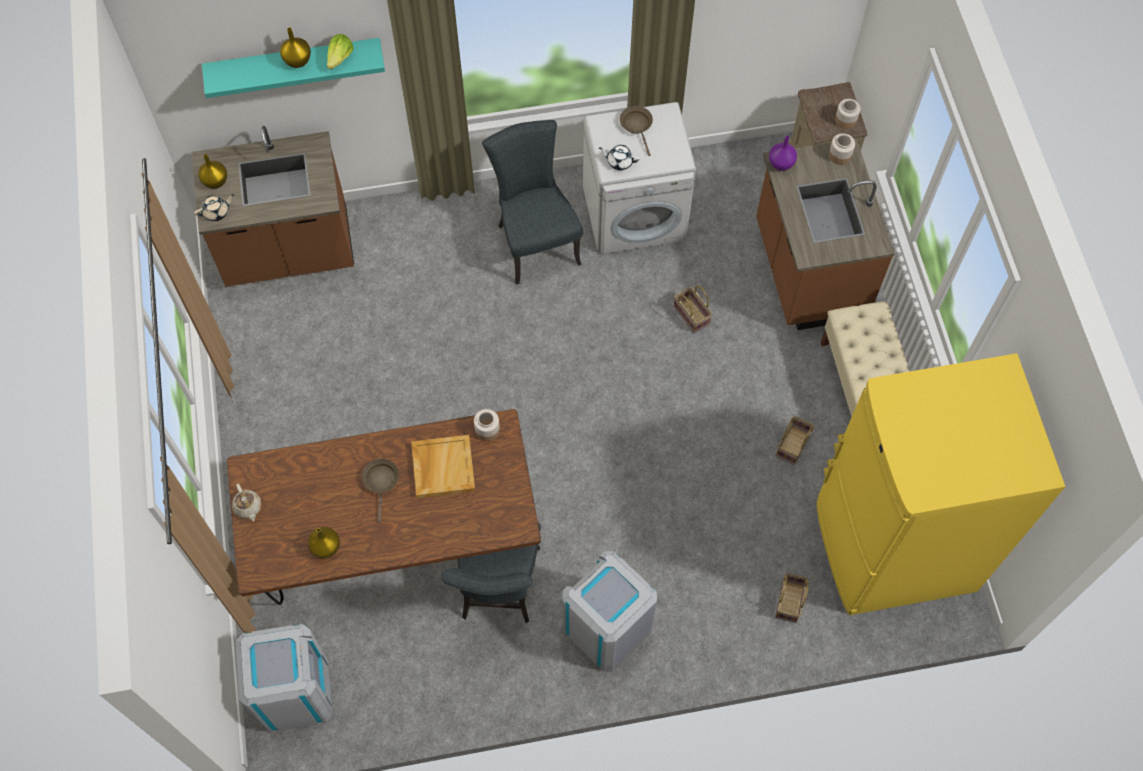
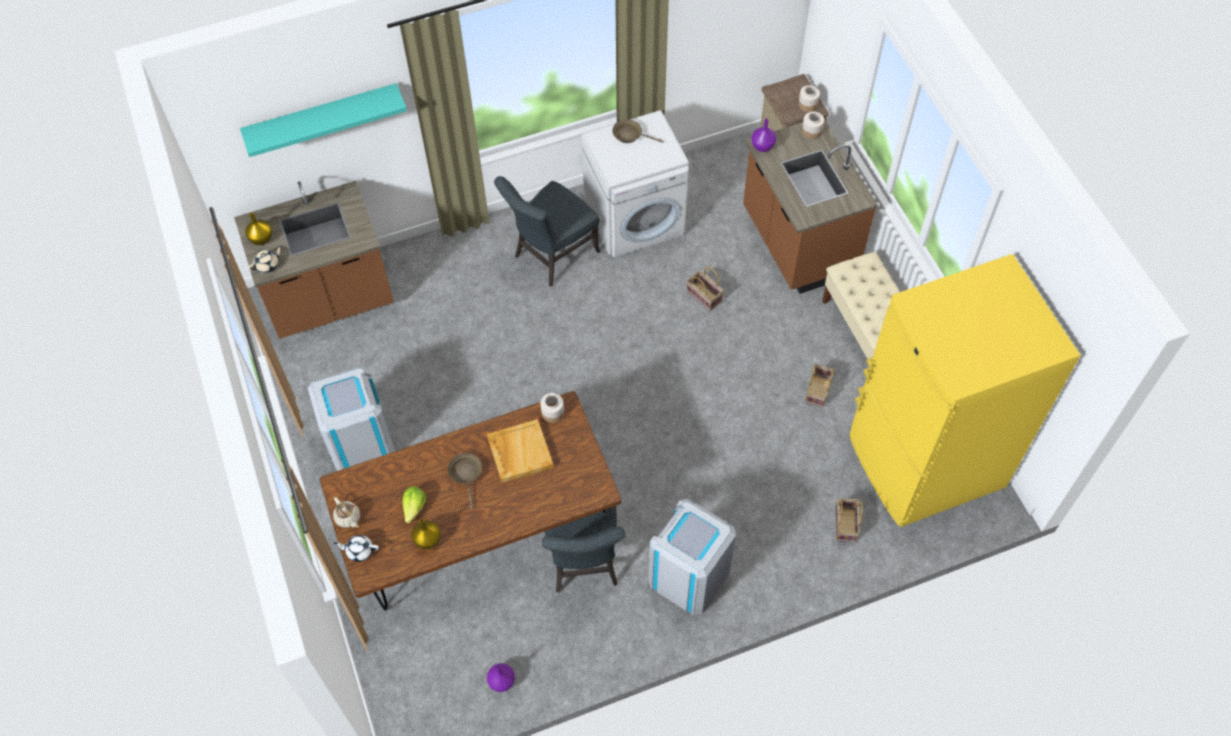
camera: 10 degrees left, 5 degrees down
grey trash can [235,624,333,732] -> grey trash can moved to [308,366,395,471]
yellow vase [280,28,311,68] -> none
lettuce [327,34,354,70] -> lettuce moved to [403,486,426,523]
grey chair [482,120,583,285] -> grey chair turned 105 degrees counterclockwise [494,176,600,286]
white teapot [599,145,640,170] -> white teapot moved to [334,535,379,562]
brown frying pan [620,106,653,156] -> brown frying pan turned 45 degrees counterclockwise [612,119,663,143]
none -> purple vase [487,663,515,692]

